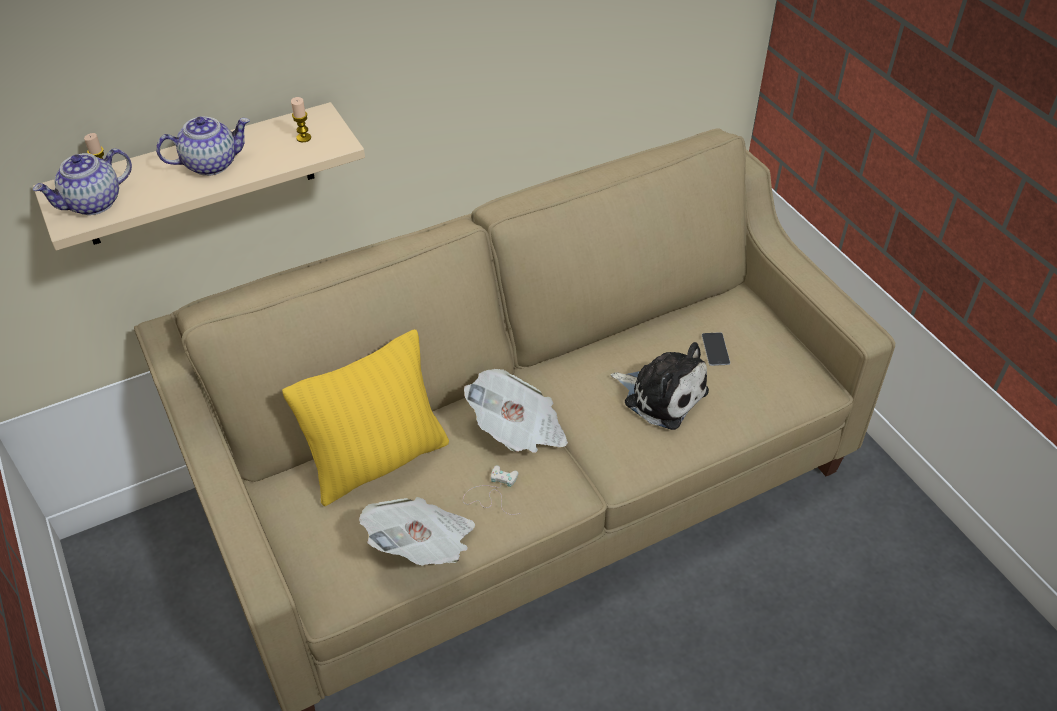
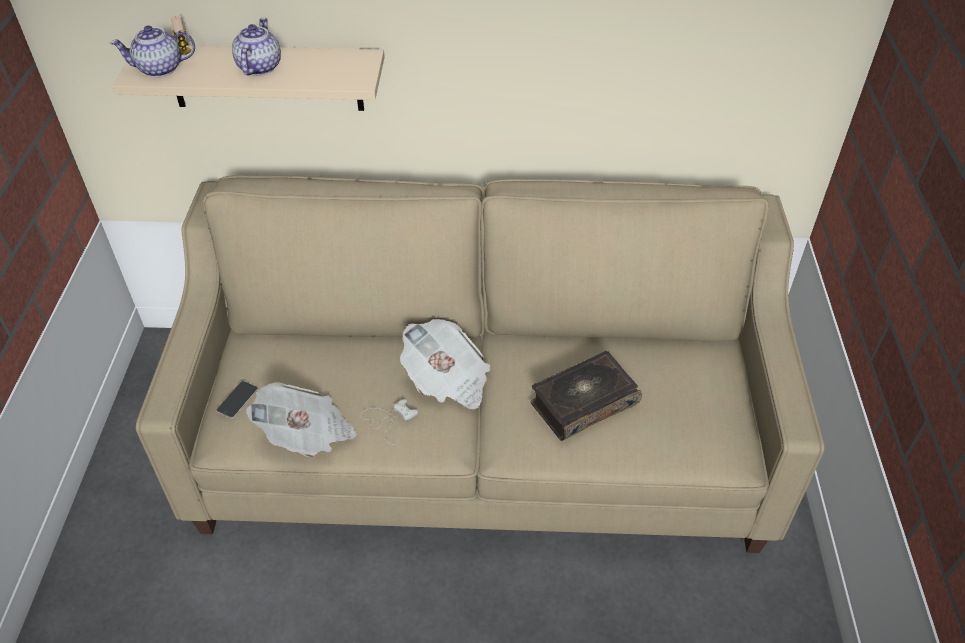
camera: 30 degrees right, 0 degrees up
teapot [156,117,250,176] -> teapot turned 90 degrees counterclockwise [232,17,281,76]
yellow pillow [282,329,449,506] -> none
candle [291,97,311,142] -> none
plush toy [611,342,709,430] -> book [530,351,642,441]
phone [702,332,730,366] -> phone moved to [216,381,258,418]

